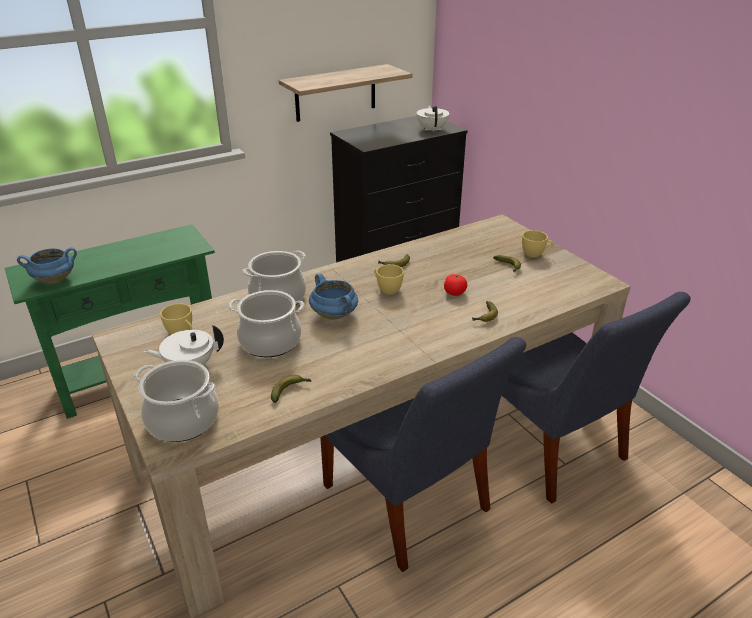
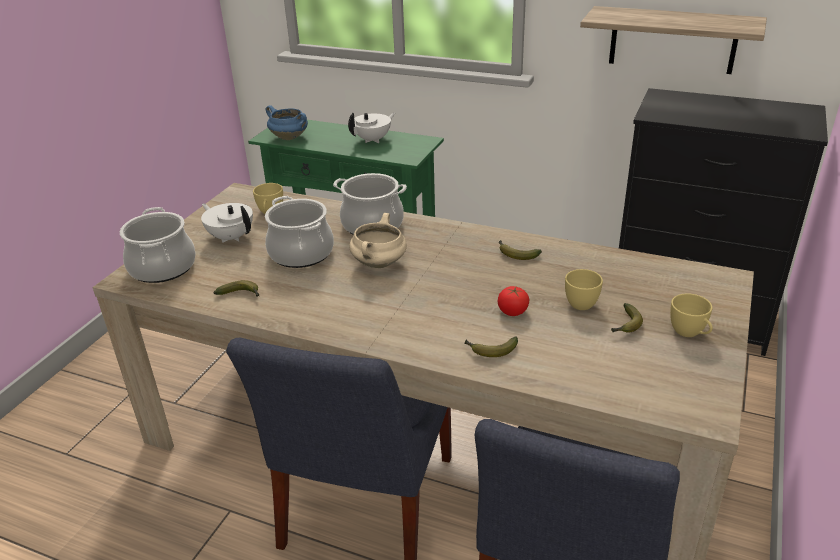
camera: 55 degrees right, 0 degrees up
blue cooking pot [309,273,358,320] -> beige cooking pot [349,213,407,268]
yellow cup [374,264,404,295] -> yellow cup moved to [565,269,603,310]
white teapot [417,106,449,133] -> white teapot moved to [348,113,395,143]

